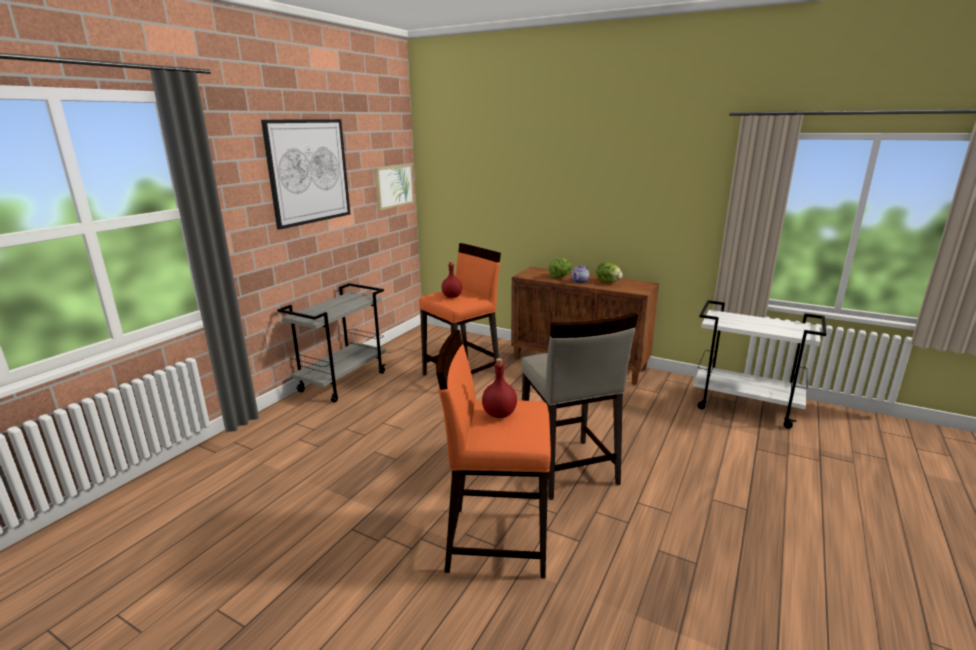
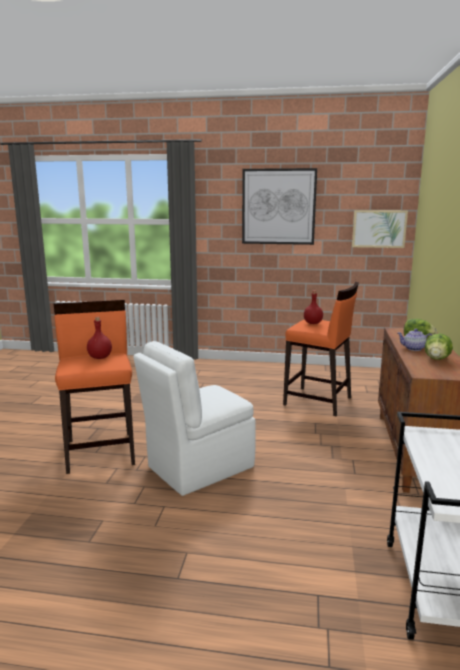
camera: 70 degrees right, 5 degrees down
grey cart [277,283,386,403] -> none
beige stool [521,313,638,500] -> white chair [133,341,256,496]

